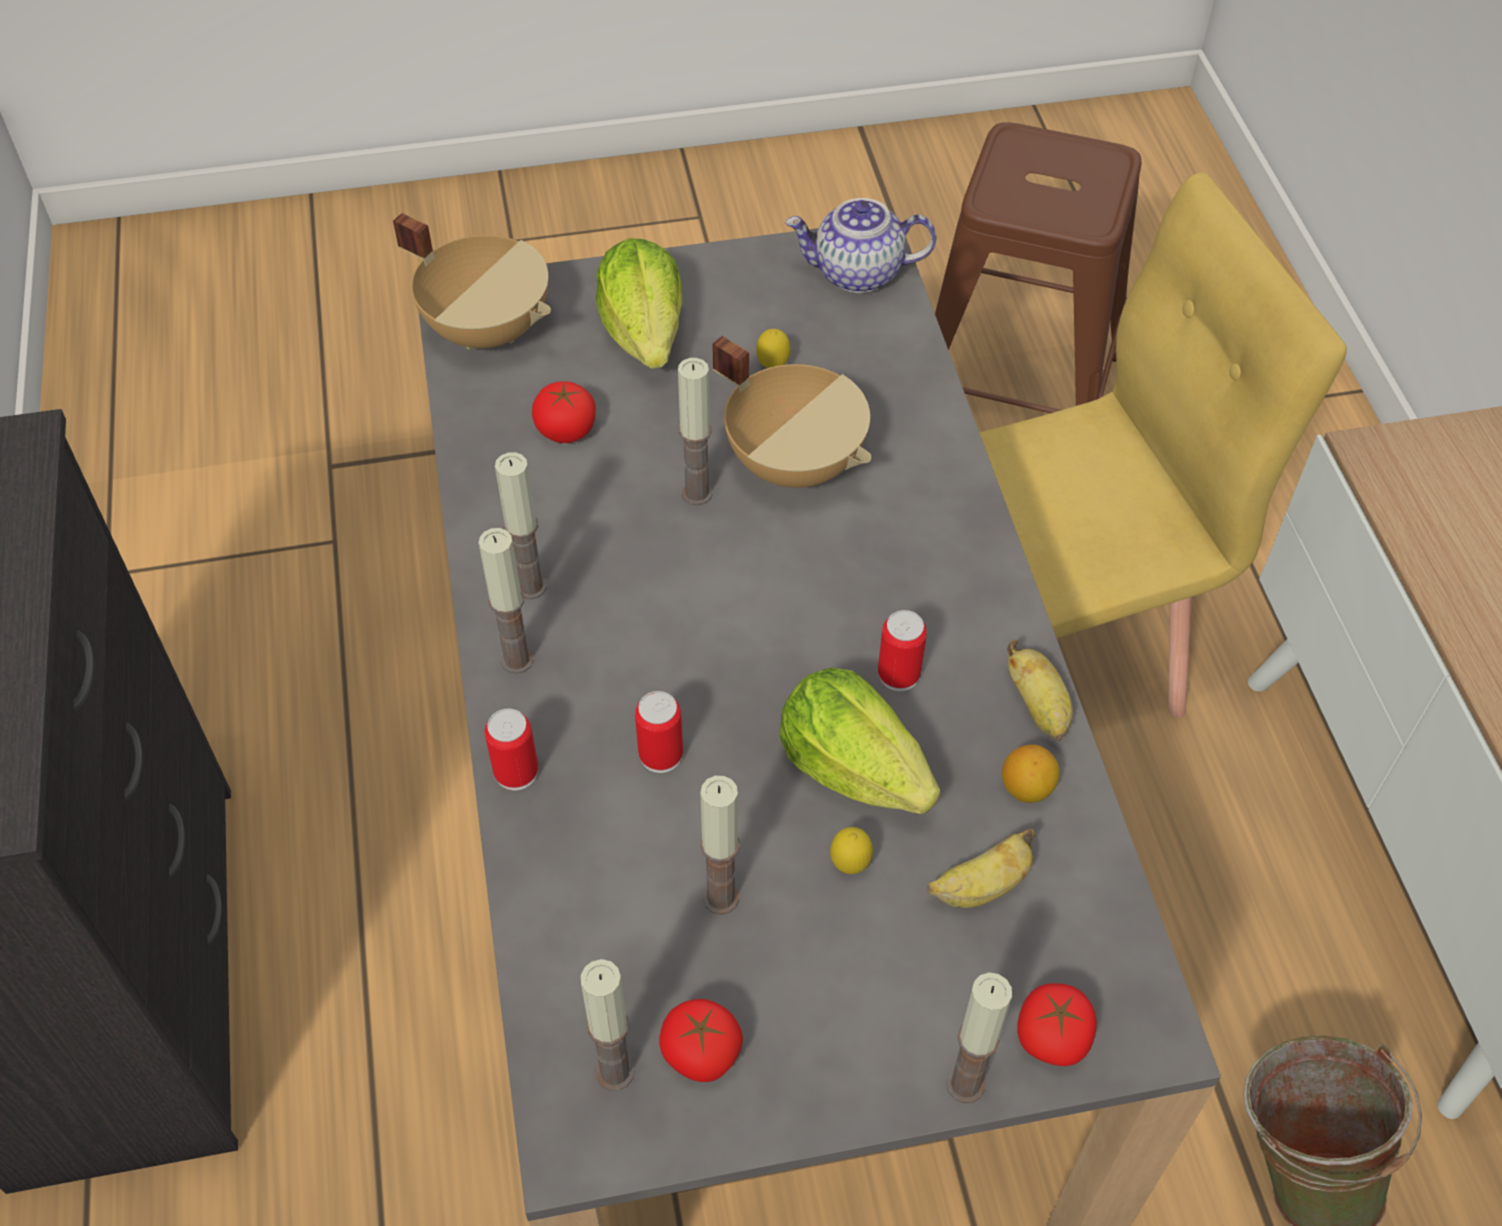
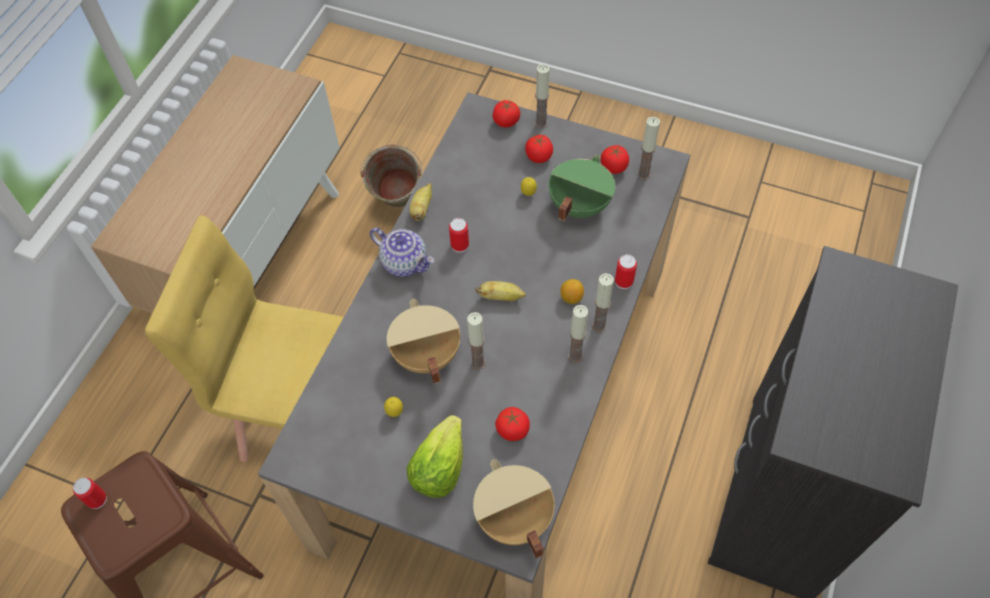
camera: 145 degrees left, 5 degrees up
can [635,691,683,773] -> can moved to [73,478,107,509]
candle [700,776,740,915] -> green cooking pot [548,155,615,221]
lettuce [779,668,940,814] -> none
teapot [785,198,936,293] -> teapot moved to [370,227,434,277]
banana [926,828,1035,908] -> banana moved to [475,281,526,301]
lemon [1002,744,1060,803] -> lemon moved to [561,279,584,304]
none -> tomato [525,135,553,163]

